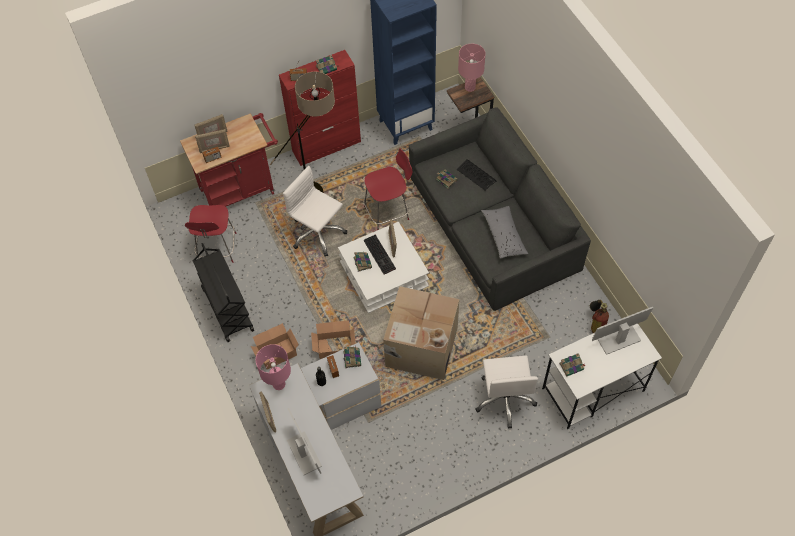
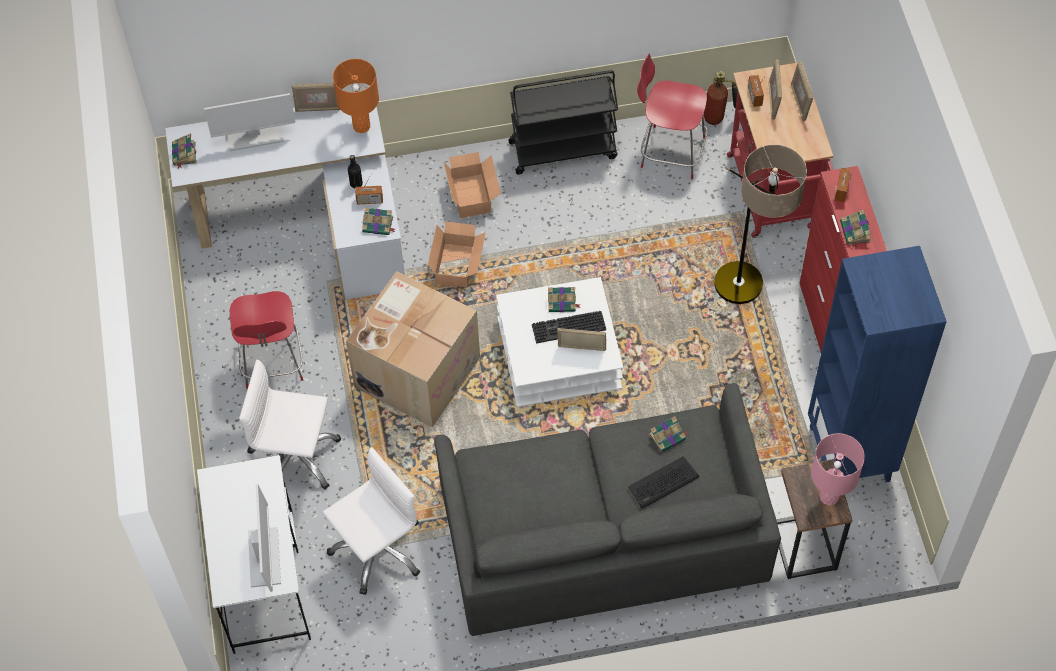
camera: 105 degrees right, 0 degrees up
pink table lamp [256,344,291,390] -> orange table lamp [333,59,379,133]
white office chair [283,166,347,257] -> white office chair moved to [323,447,420,595]
red chair [363,148,413,230] -> red chair moved to [230,291,303,389]
grey pillow [481,206,528,259] -> none
book [559,353,586,376] -> book moved to [172,133,196,168]
fire extinguisher [590,300,609,333] -> fire extinguisher moved to [704,71,744,125]

